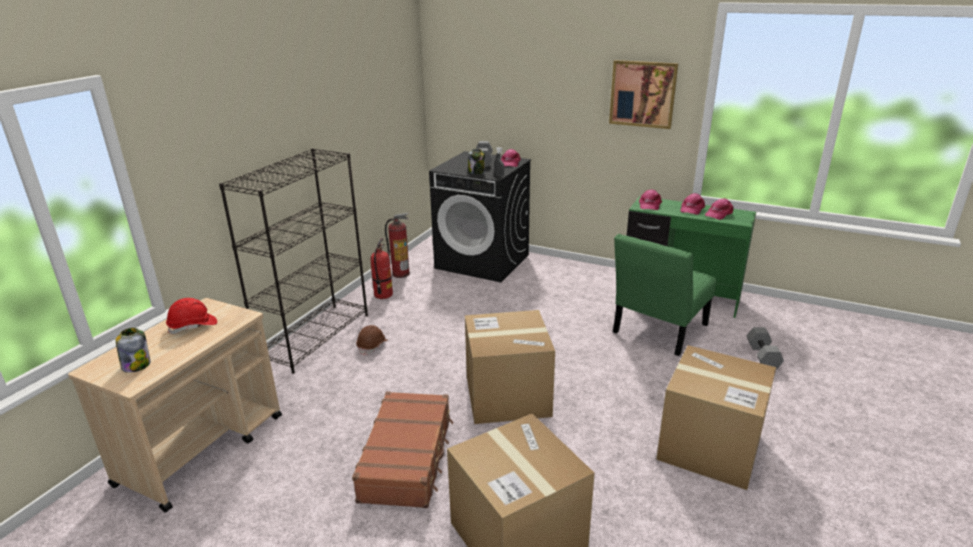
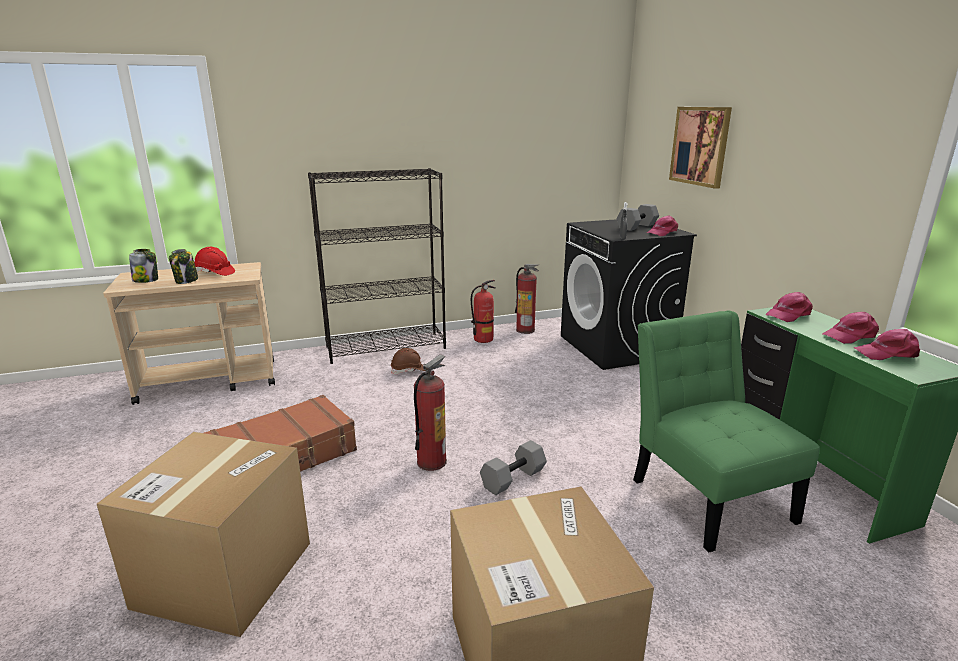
camera: 45 degrees right, 5 degrees down
cardboard box [465,310,555,424] -> fire extinguisher [414,355,447,471]
jar [468,148,485,174] -> jar moved to [169,249,198,284]
picture [609,60,678,129] -> picture moved to [669,107,732,189]
green chair [613,234,716,356] -> green chair turned 75 degrees clockwise [633,310,820,552]
grey dumbbell [746,327,784,370] -> grey dumbbell moved to [480,440,547,495]

